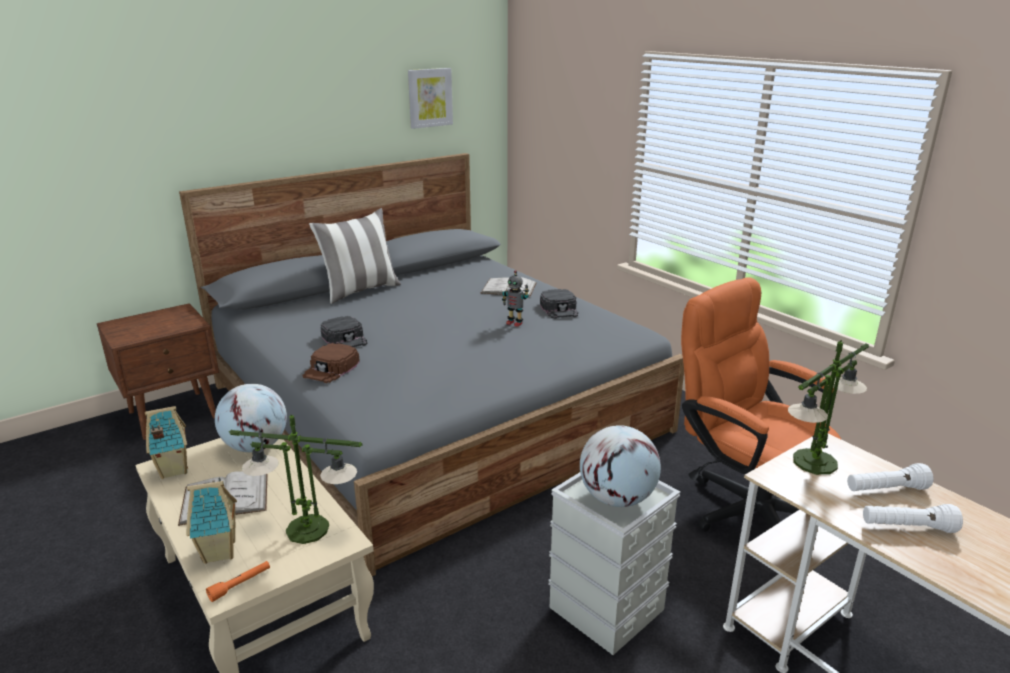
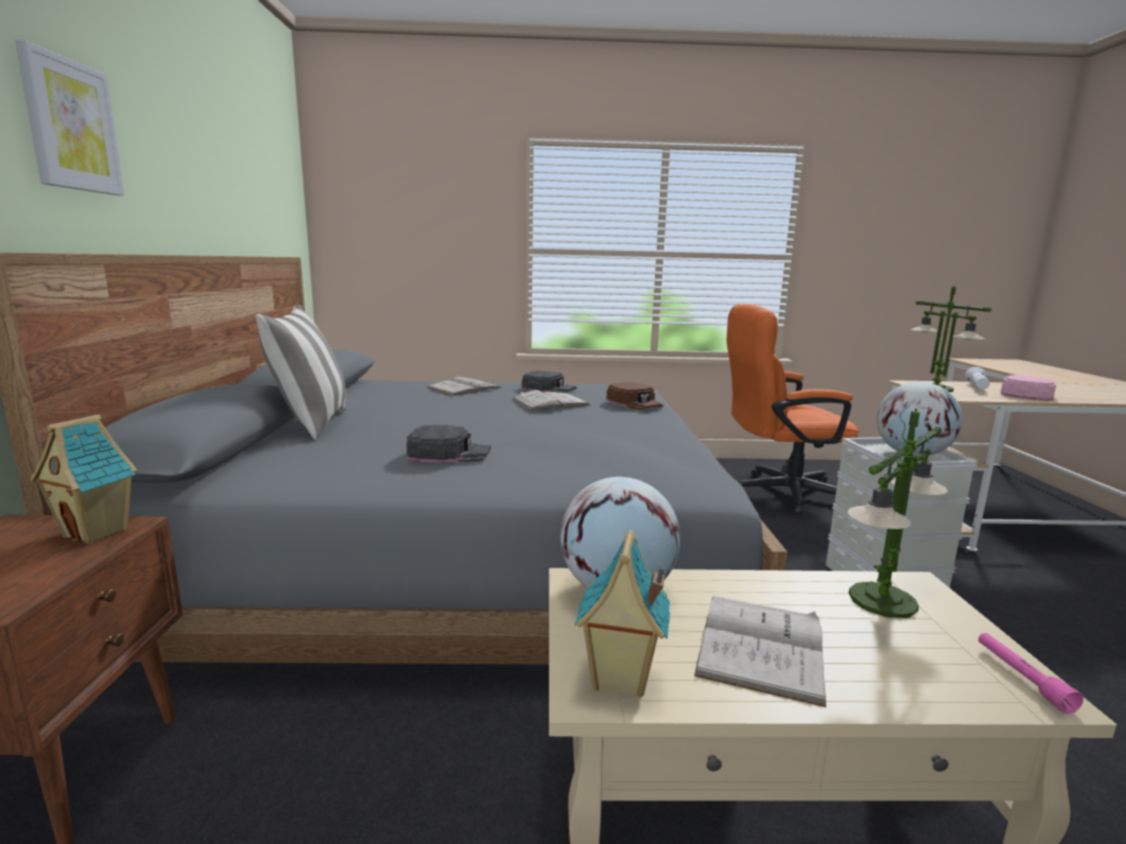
camera: 55 degrees left, 10 degrees down
toy house [186,477,237,564] -> toy house moved to [30,415,138,544]
orange flashlight [206,561,270,602] -> pink flashlight [978,633,1083,714]
brown cap [302,343,360,383] -> brown cap moved to [606,382,663,410]
picture [408,68,453,129] -> picture moved to [15,40,124,196]
toy robot [502,270,529,327] -> white book [512,390,591,410]
white flashlight [863,504,963,533] -> pink cap [1001,375,1057,401]

